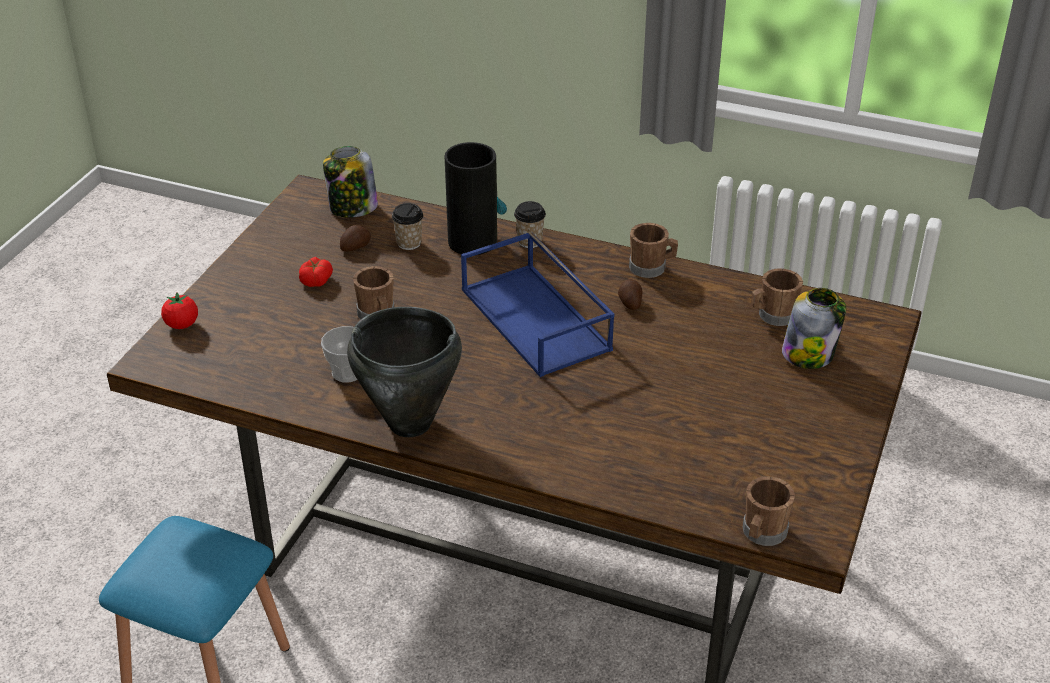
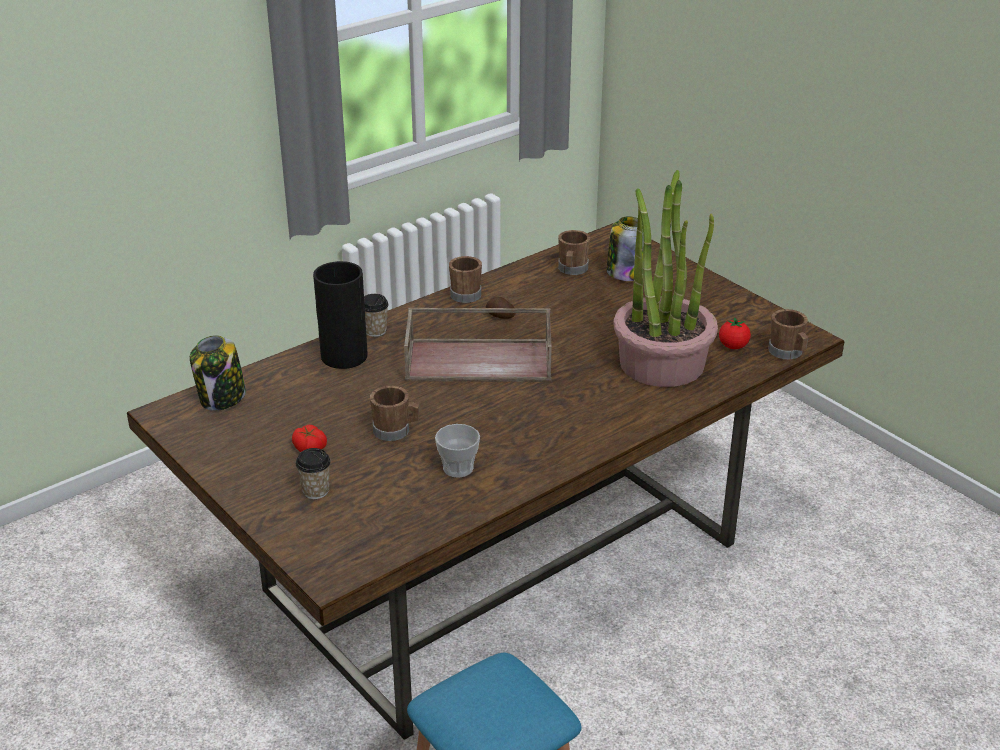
camera: 60 degrees left, 5 degrees down
tomato [161,293,198,329] -> tomato moved to [719,317,751,349]
potato [340,225,371,252] -> none
black cooking pot [347,307,462,437] -> none
cup [392,203,423,250] -> cup moved to [296,448,331,499]
blue tray [461,232,615,377] -> brown tray [404,308,552,382]
none -> potted plant [613,170,718,387]

